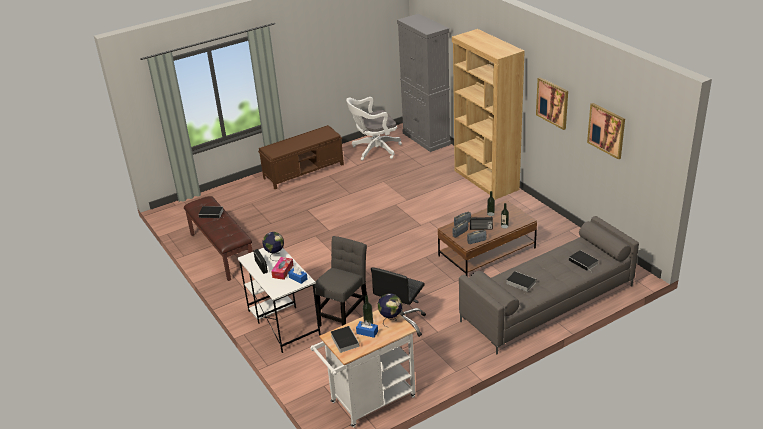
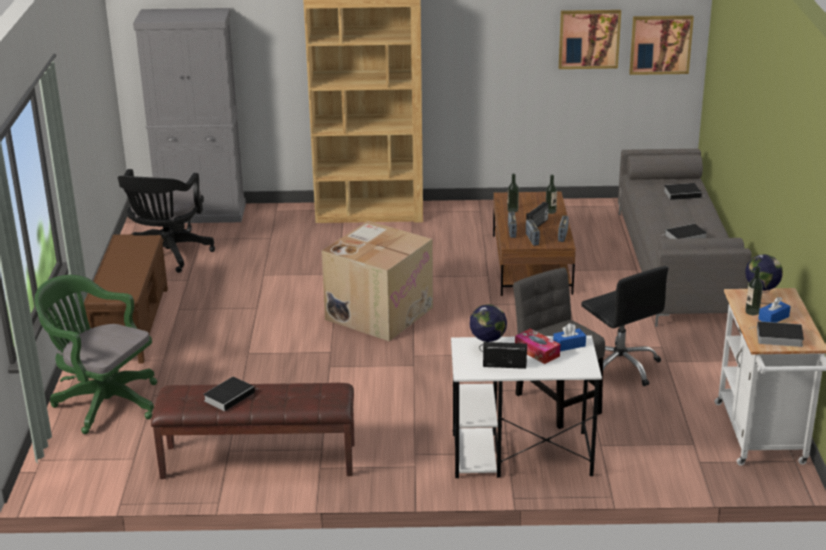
camera: 60 degrees left, 5 degrees down
white office chair [346,97,402,160] -> black office chair [118,169,215,273]
picture [536,77,568,130] -> picture moved to [629,15,694,75]
none -> green office chair [34,275,157,434]
none -> cardboard box [321,221,433,341]

